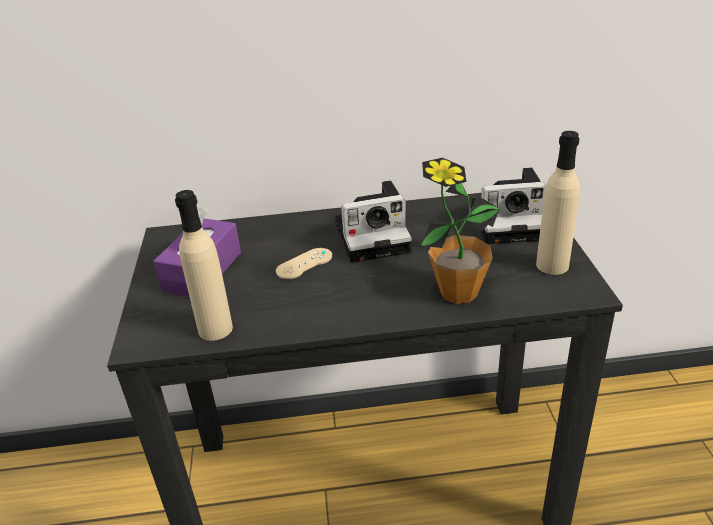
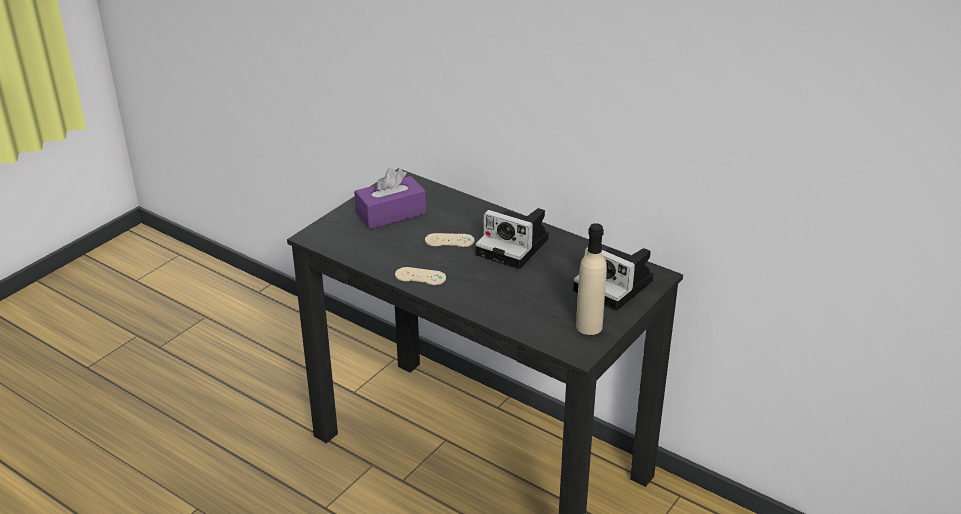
camera: 40 degrees right, 0 degrees up
beige bottle [175,190,233,341] -> none
potted plant [420,158,500,304] -> none
none -> beige game controller [395,267,446,285]

